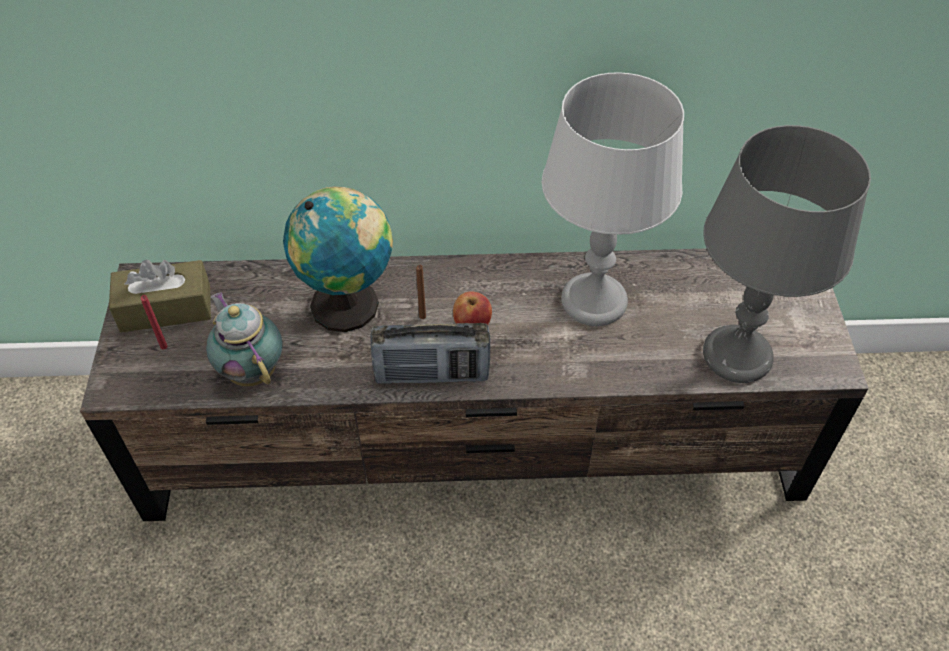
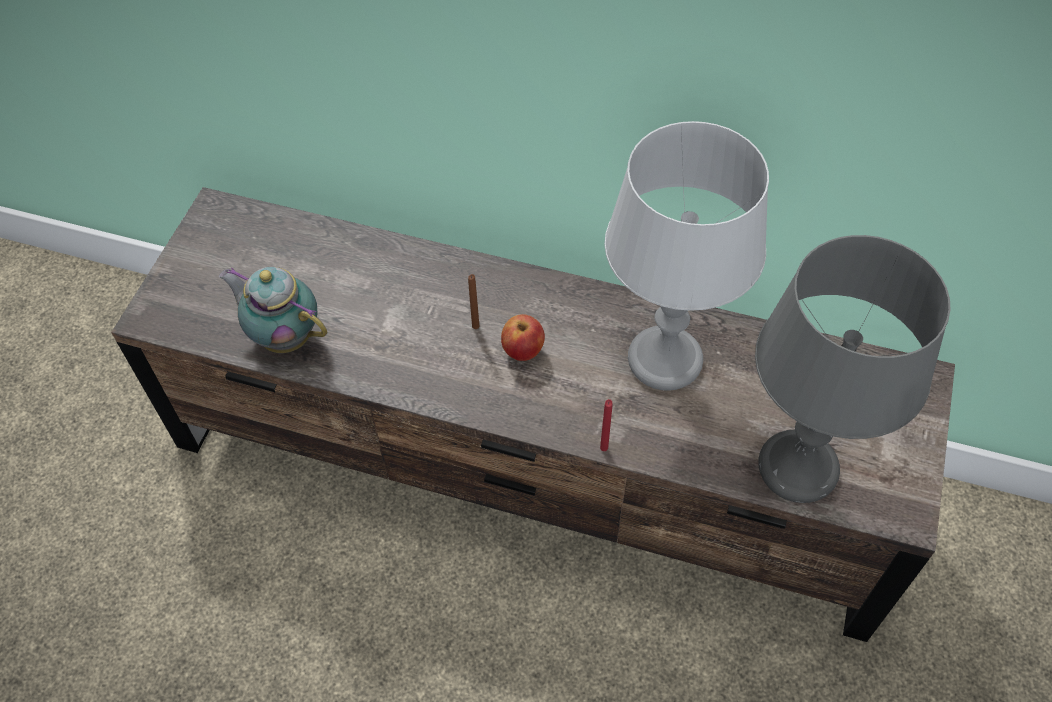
camera: 20 degrees right, 5 degrees up
brown tissue box [109,260,211,333] -> none
red candle [141,295,168,350] -> red candle moved to [600,399,612,451]
teapot [206,292,283,387] -> teapot turned 45 degrees counterclockwise [219,267,327,353]
globe [283,187,393,332] -> none
radio [370,323,490,384] -> none

